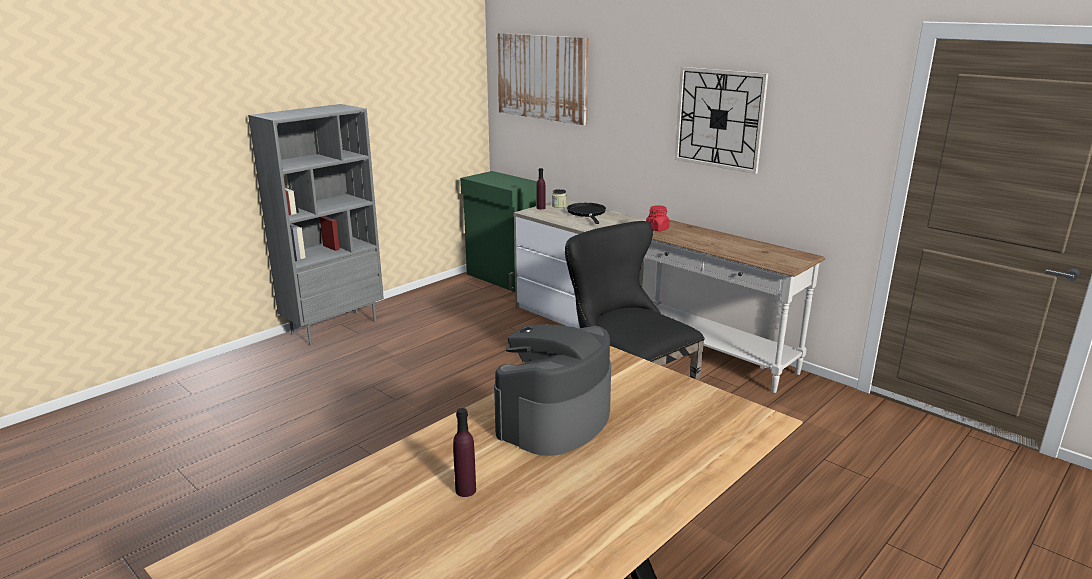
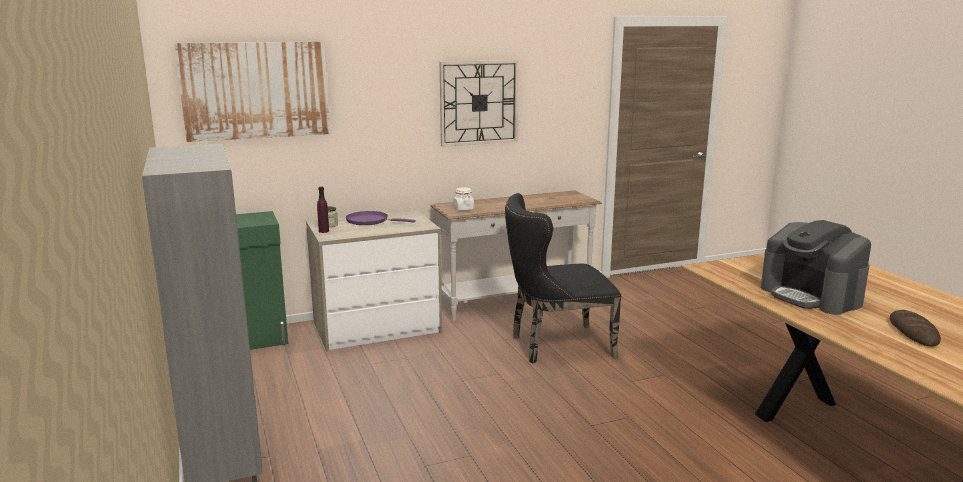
camera: 65 degrees left, 5 degrees down
purple bottle [453,408,476,497] -> bread [890,310,941,346]
black frying pan [567,203,606,224] -> purple frying pan [346,211,416,225]
red jar [646,205,670,231] -> white jar [453,187,474,211]

